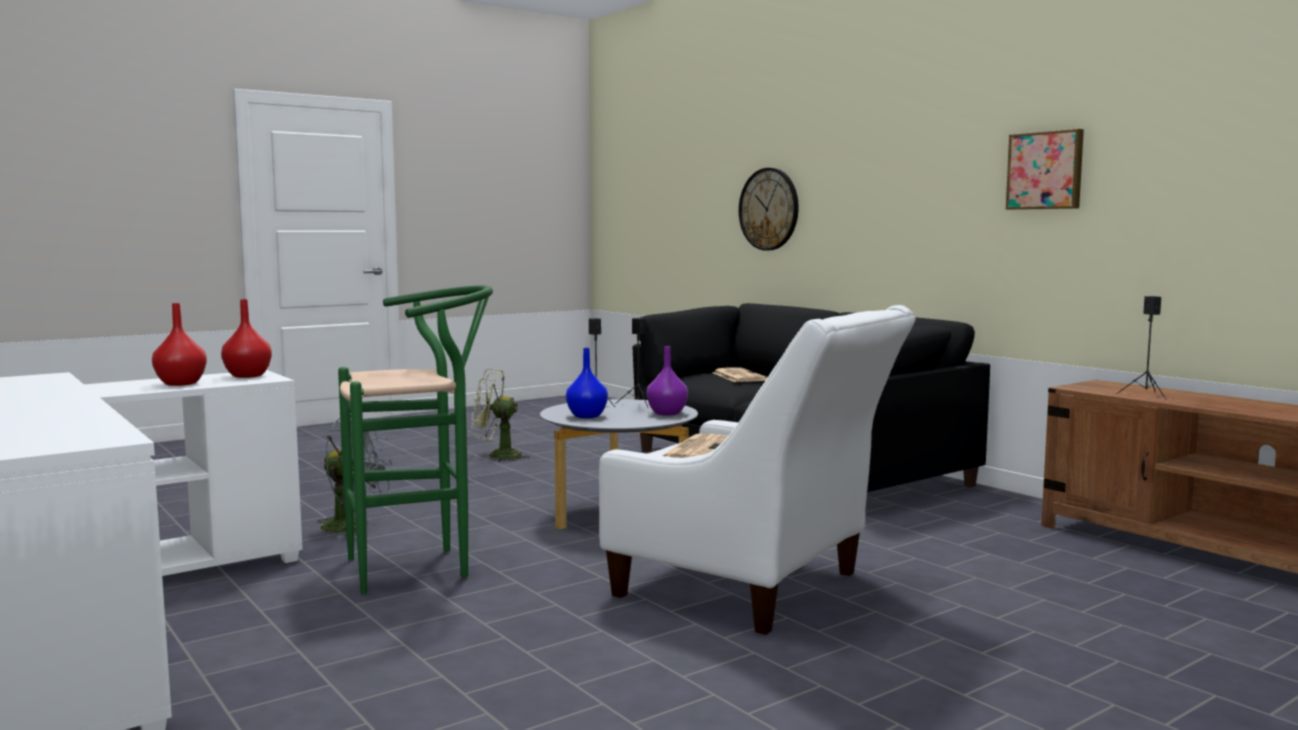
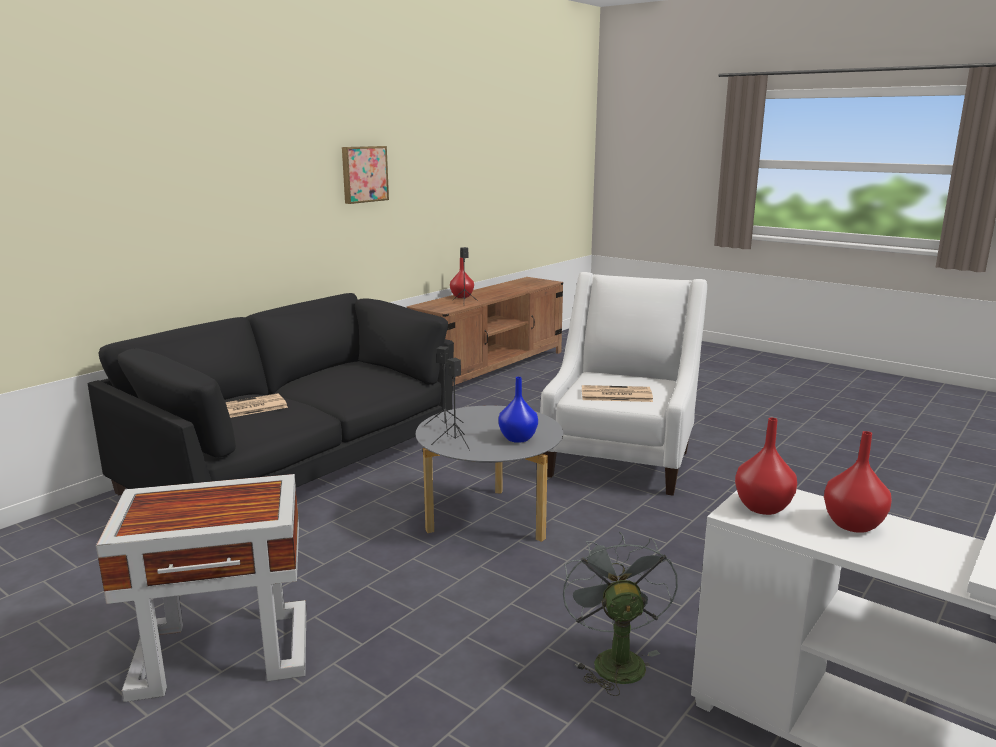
camera: 105 degrees left, 10 degrees up
green stool [338,285,493,595] -> none
green fan [472,369,530,462] -> white side table [96,474,306,702]
purple vase [646,346,688,416] -> none
wall clock [739,168,799,251] -> none
none -> red vase [450,257,474,298]

